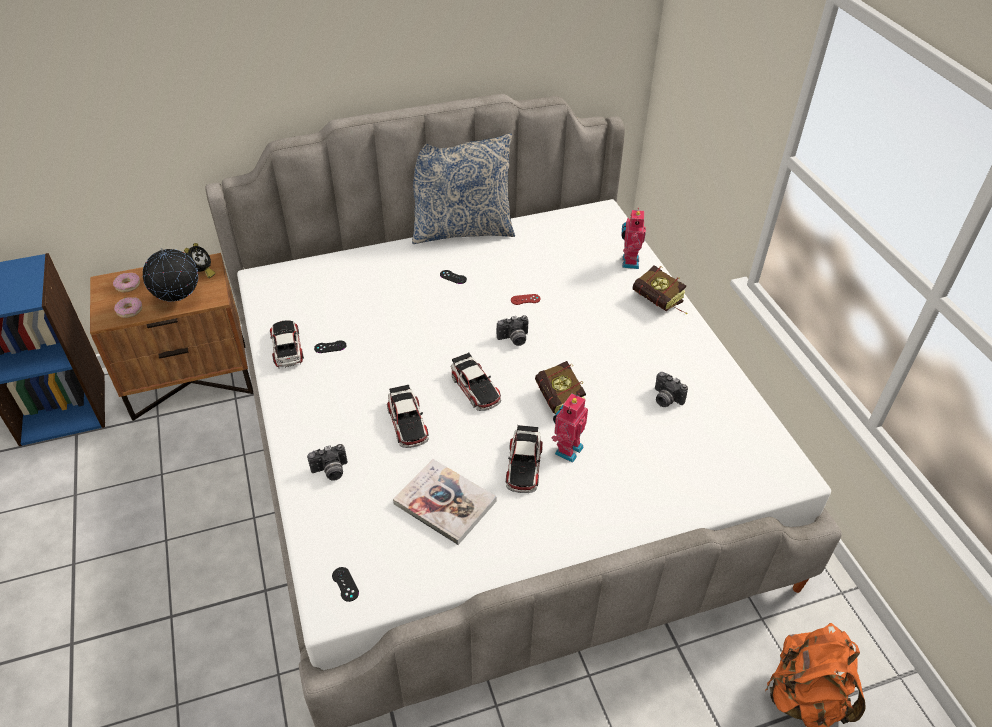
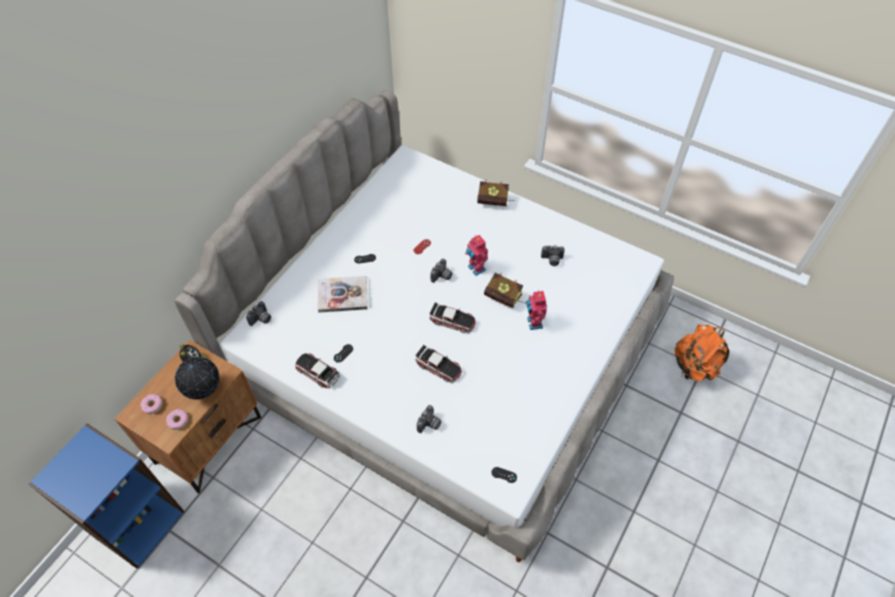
camera: 40 degrees left, 10 degrees up
book [393,459,497,545] -> book moved to [318,276,368,313]
pillow [412,133,515,244] -> none
toy car [506,425,543,493] -> none
toy robot [621,208,646,269] -> toy robot moved to [465,235,488,276]
none -> camera [246,301,271,326]

